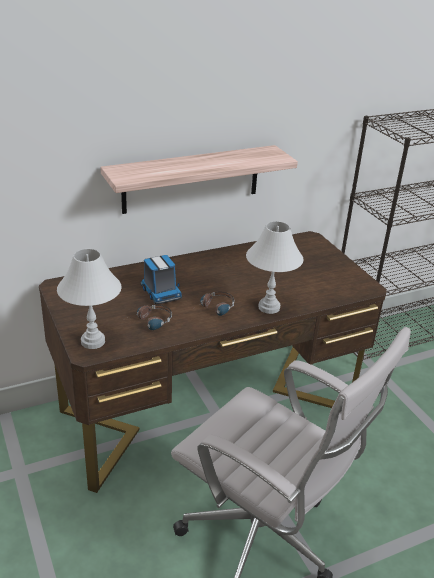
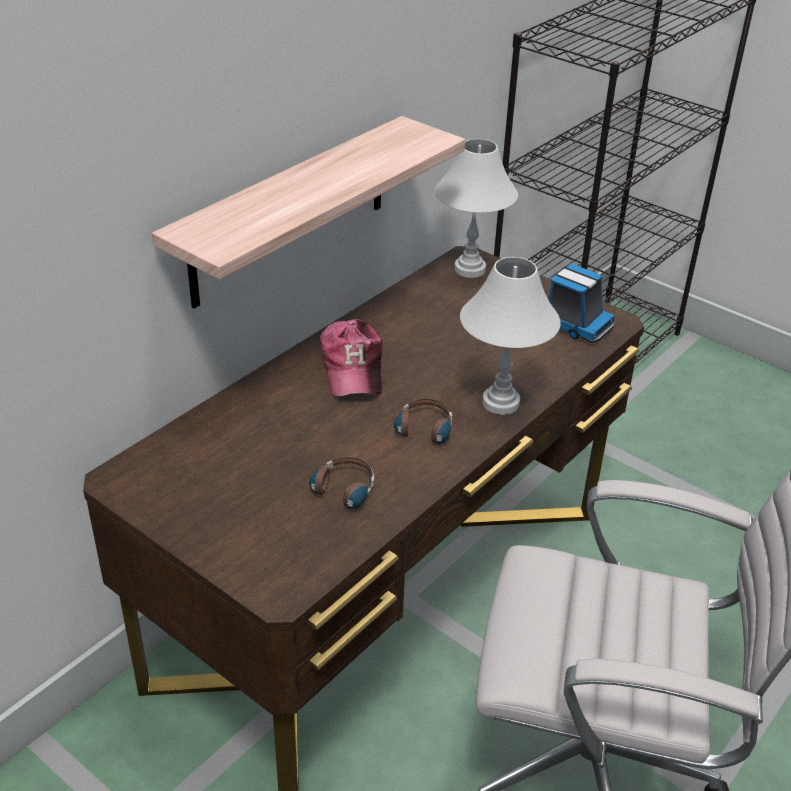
camera: 25 degrees left, 5 degrees up
white table lamp [57,249,121,349] -> white table lamp moved to [434,139,518,278]
toy truck [140,255,182,304] -> toy truck moved to [549,264,615,343]
none -> cap [320,319,382,396]

